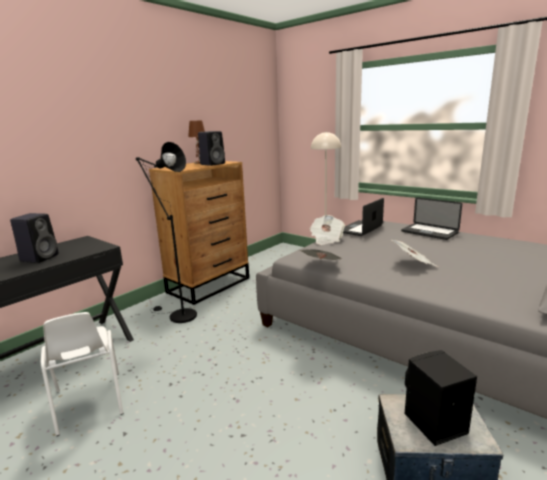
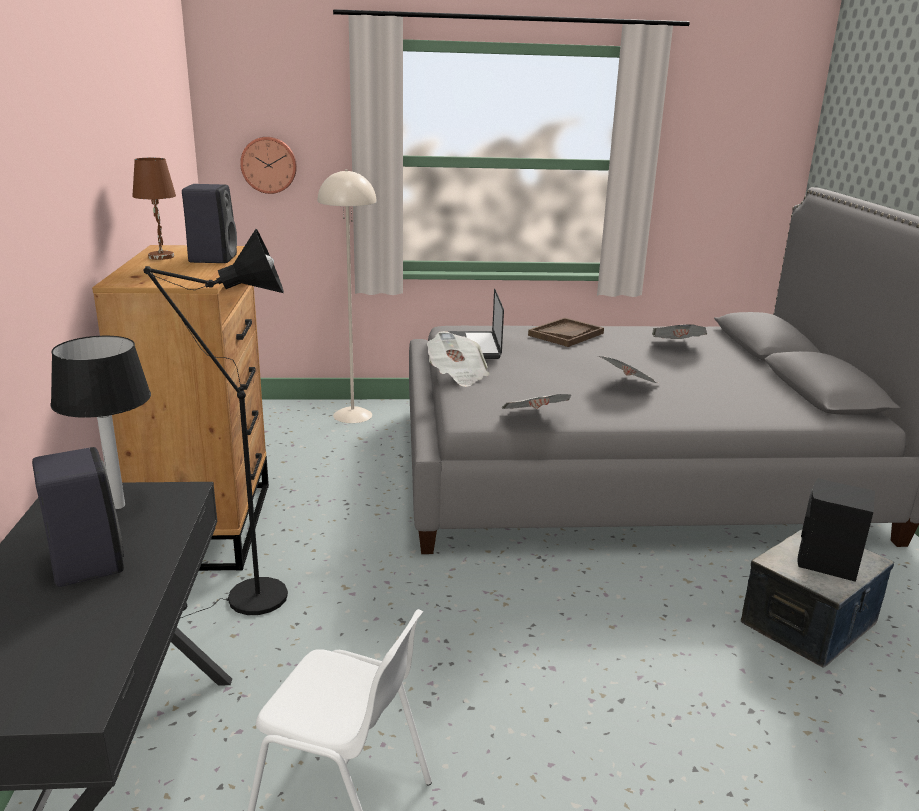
camera: 45 degrees left, 5 degrees up
laptop [401,197,462,240] -> brown tray [528,318,604,347]
none -> table lamp [50,336,151,509]
none -> wall clock [240,137,297,194]
none -> newspaper [652,324,707,339]

